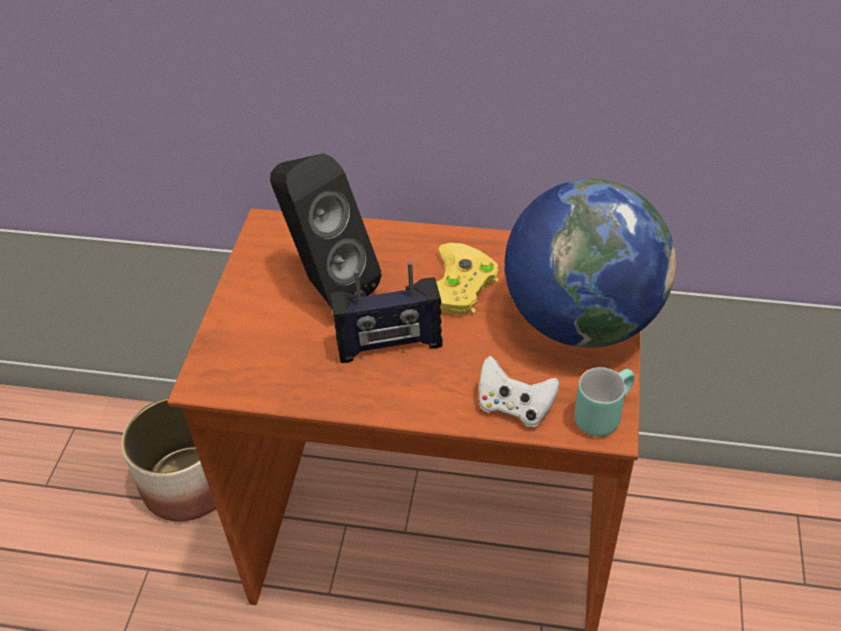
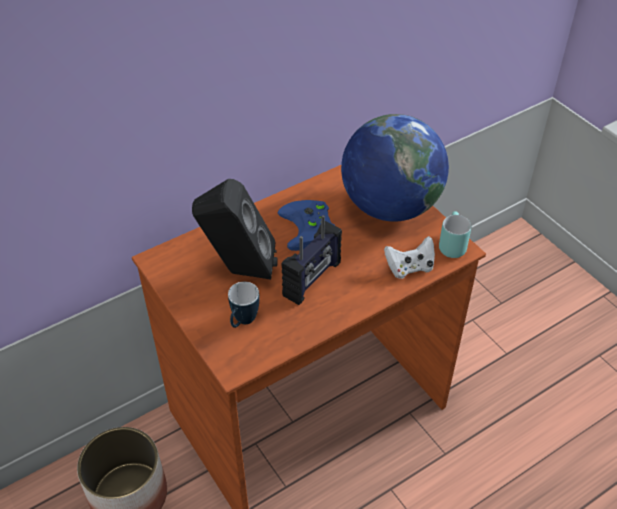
camera: 45 degrees left, 0 degrees up
yellow game controller [404,243,499,315] -> blue game controller [278,200,335,251]
none -> mug [228,282,260,328]

